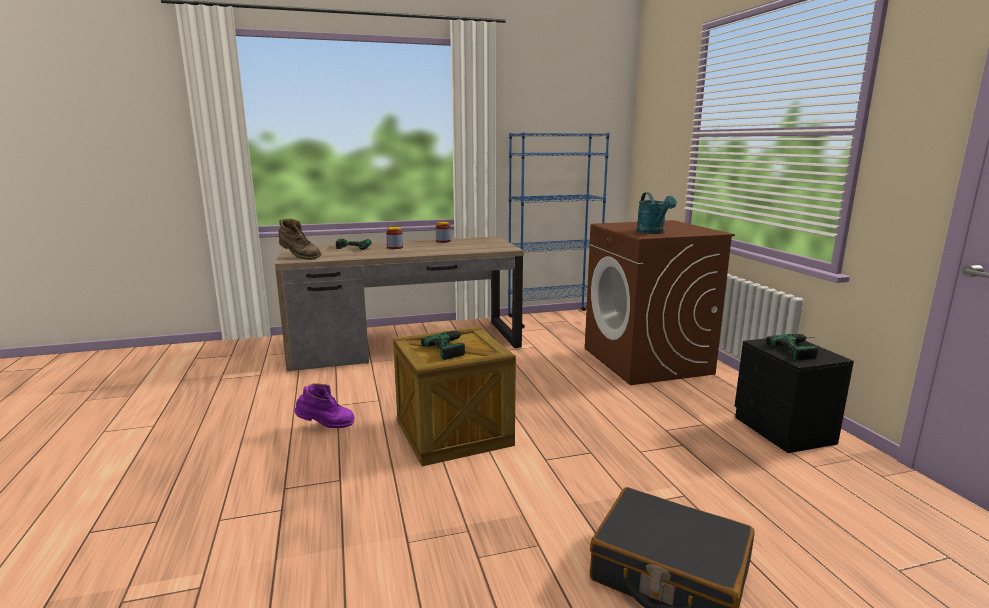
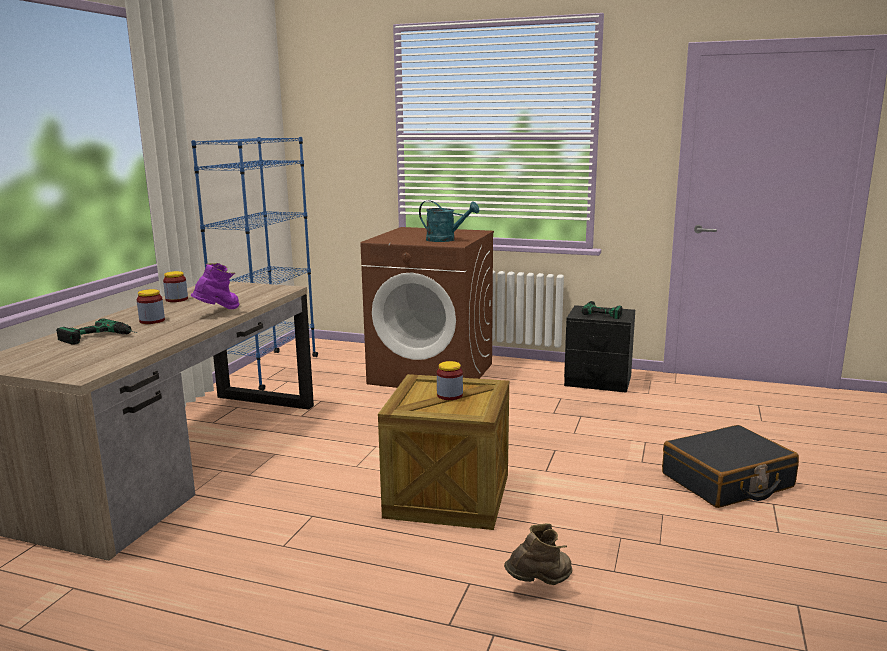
camera: 55 degrees left, 0 degrees up
brown boot [278,219,322,260] -> brown boot moved to [504,523,572,585]
purple boot [294,383,355,428] -> purple boot moved to [191,263,239,309]
power drill [421,331,469,360] -> jar [437,361,463,400]

